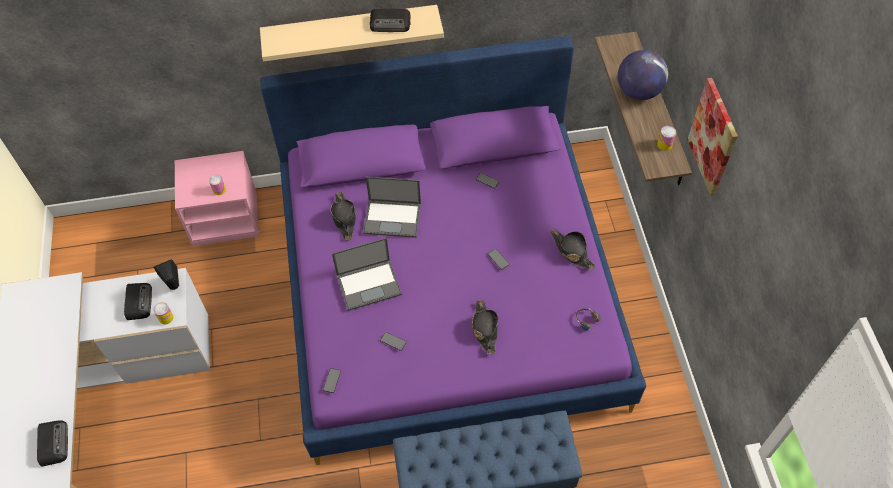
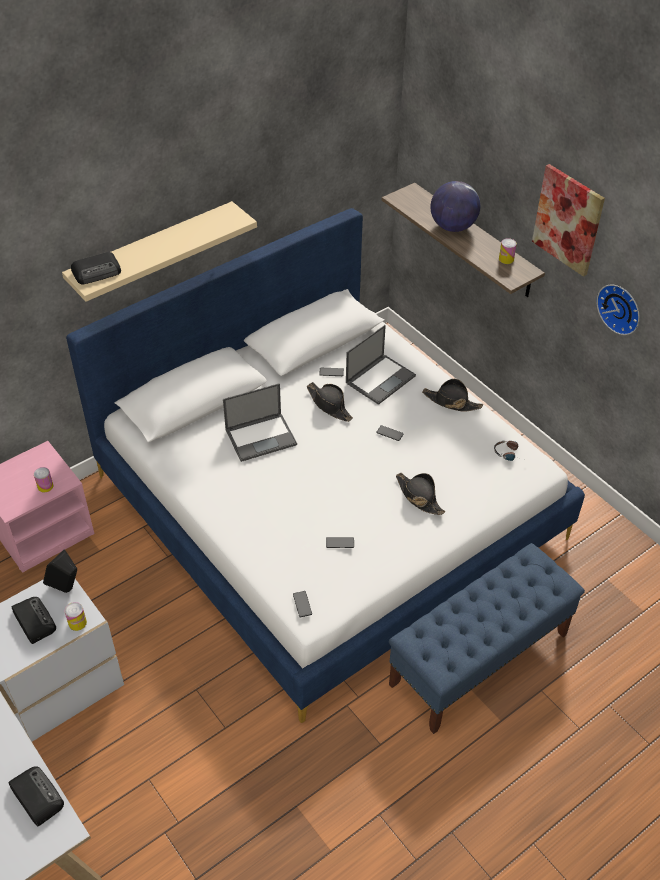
camera: 30 degrees left, 10 degrees down
purple bed [260,36,646,465] -> white bed [66,208,585,723]
black hat [331,192,356,241] -> black hat moved to [307,382,353,422]
laptop [332,238,402,311] -> laptop moved to [346,325,416,405]
radio [370,9,411,32] -> radio moved to [71,252,121,285]
none -> wall clock [597,284,640,335]

